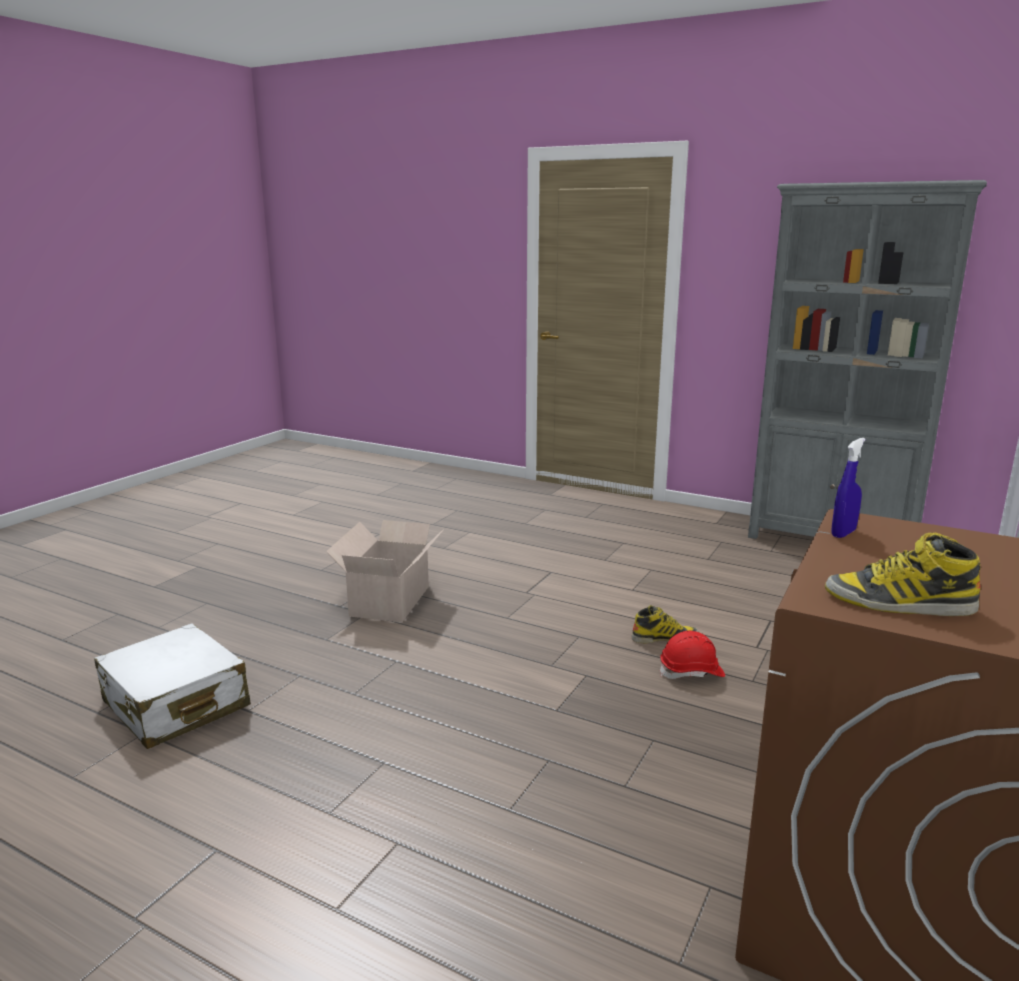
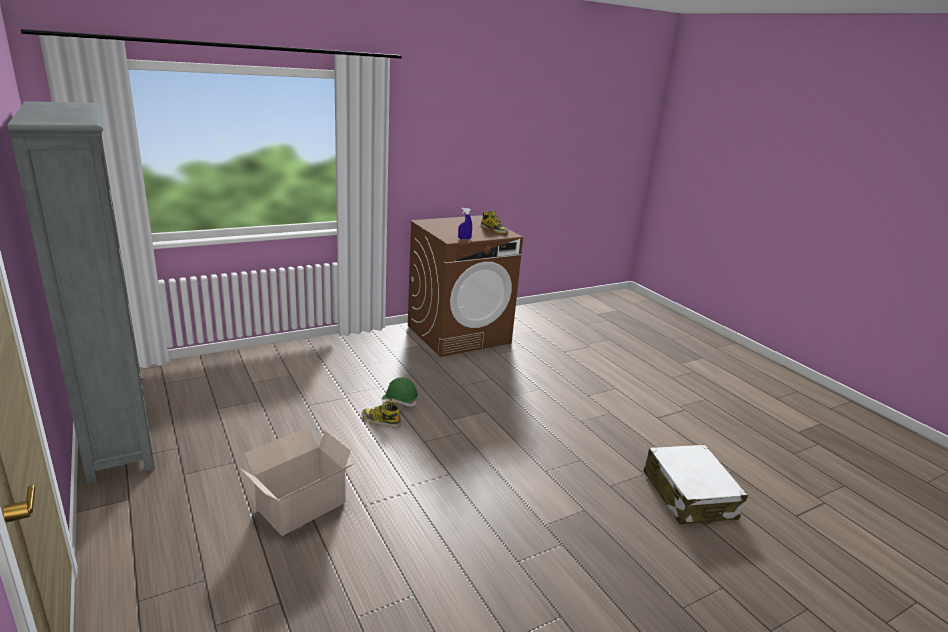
camera: 150 degrees left, 5 degrees up
cardboard box [326,520,444,622] -> cardboard box moved to [241,427,355,536]
red hard hat [660,631,725,679] -> green hard hat [382,377,418,407]

